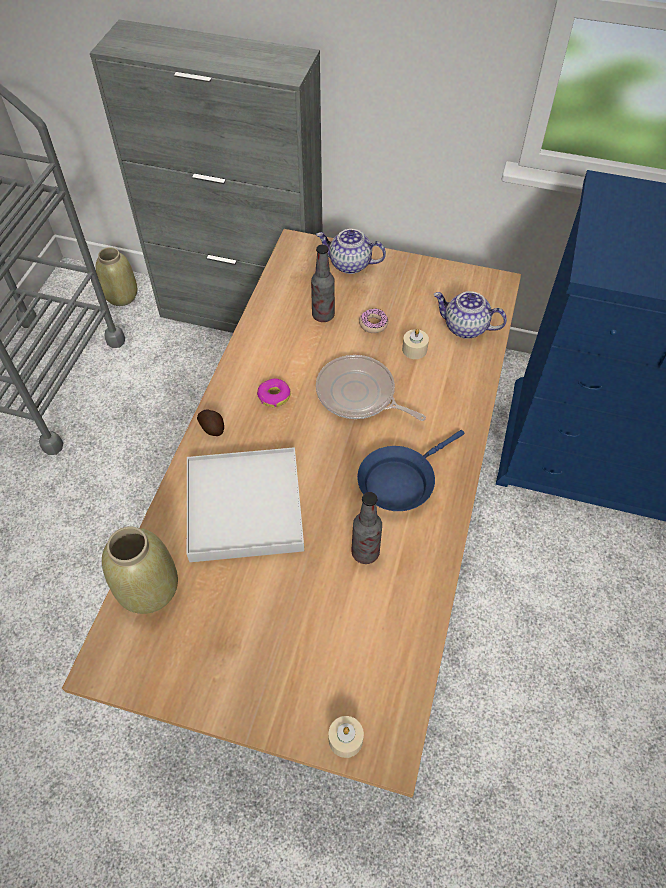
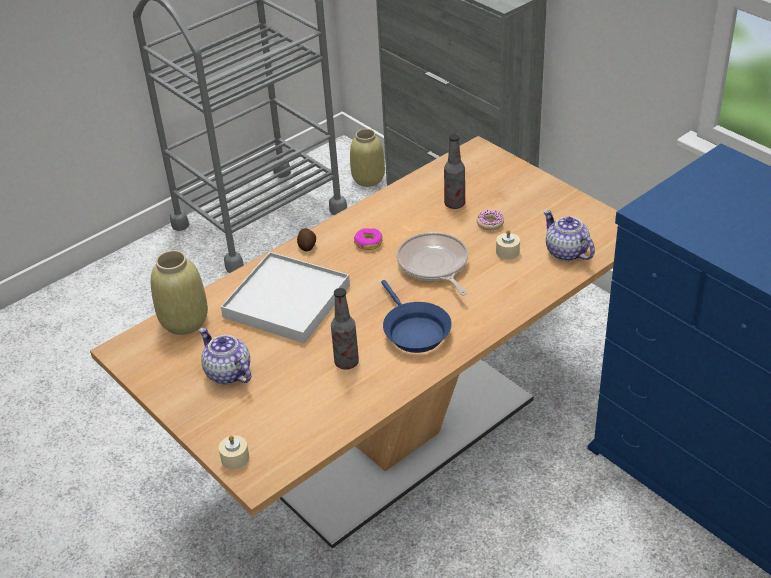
camera: 35 degrees right, 15 degrees down
teapot [316,229,386,274] -> teapot moved to [199,328,251,384]
blue frying pan [357,430,464,511] -> blue frying pan turned 105 degrees counterclockwise [381,280,452,353]

